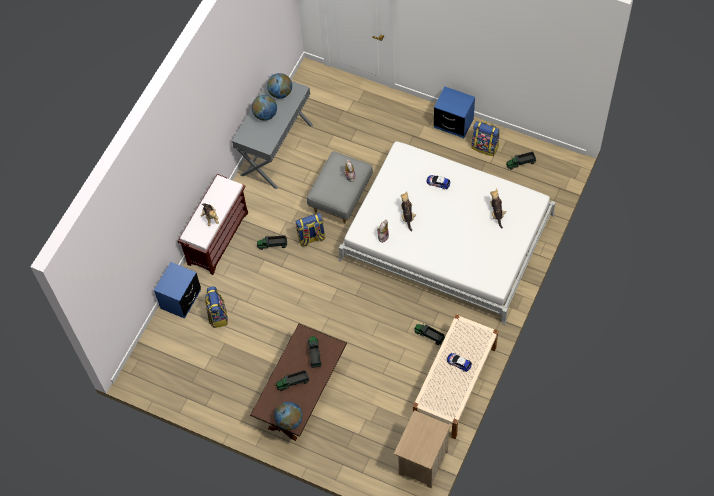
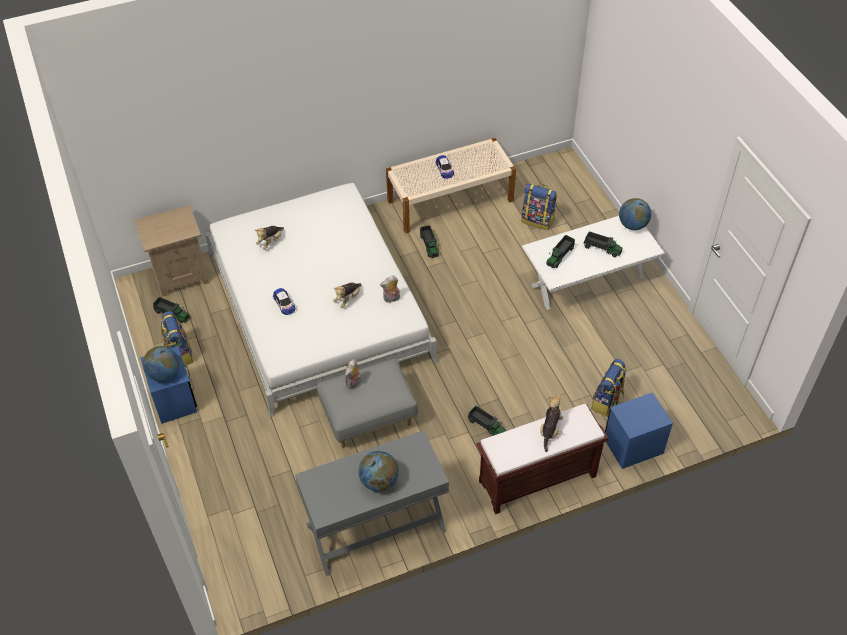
camera: 140 degrees left, 10 degrees down
brown coffee table [250,324,347,441] -> white coffee table [521,216,665,310]
globe [267,73,292,99] -> globe moved to [142,346,179,382]
backpack [295,213,325,247] -> backpack moved to [521,183,557,230]
beige nightstand [394,410,451,488] -> beige nightstand moved to [135,205,209,297]

